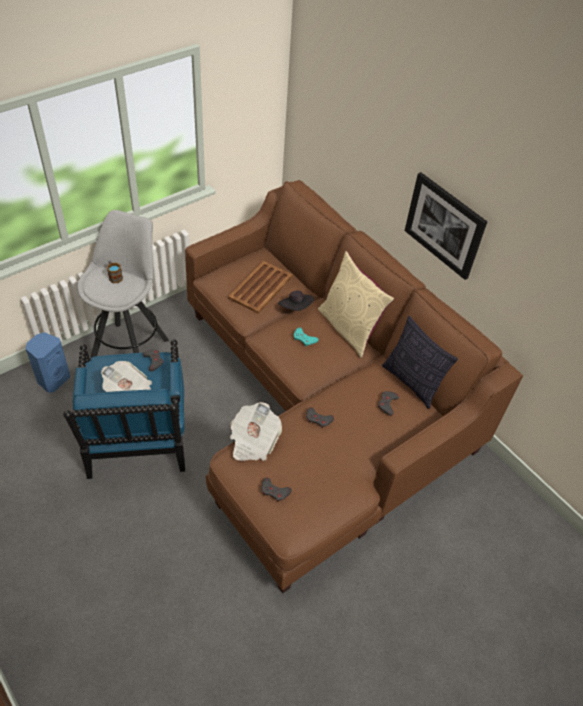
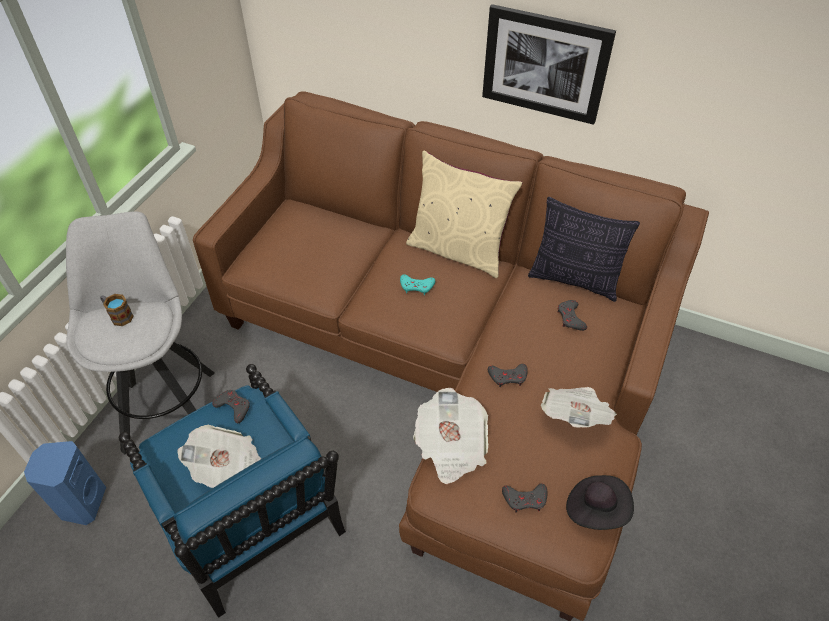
camera: 25 degrees left, 0 degrees up
brown tray [228,261,293,314] -> none
black hat [278,290,314,311] -> black hat moved to [566,475,634,530]
none -> newspaper [541,387,617,428]

